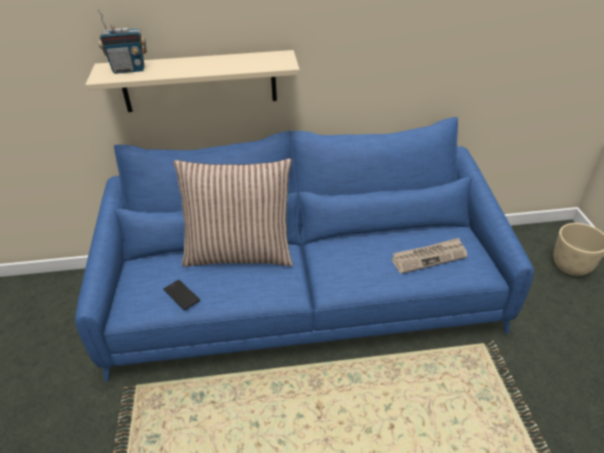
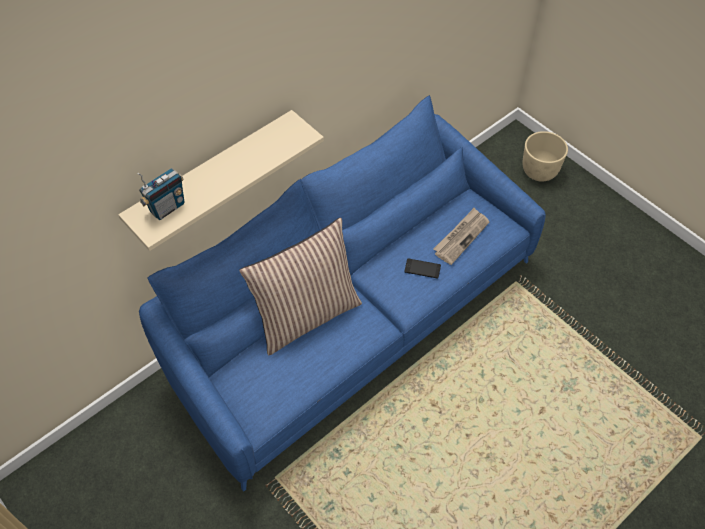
camera: 35 degrees left, 15 degrees up
phone [163,280,200,310] -> phone moved to [404,258,441,279]

